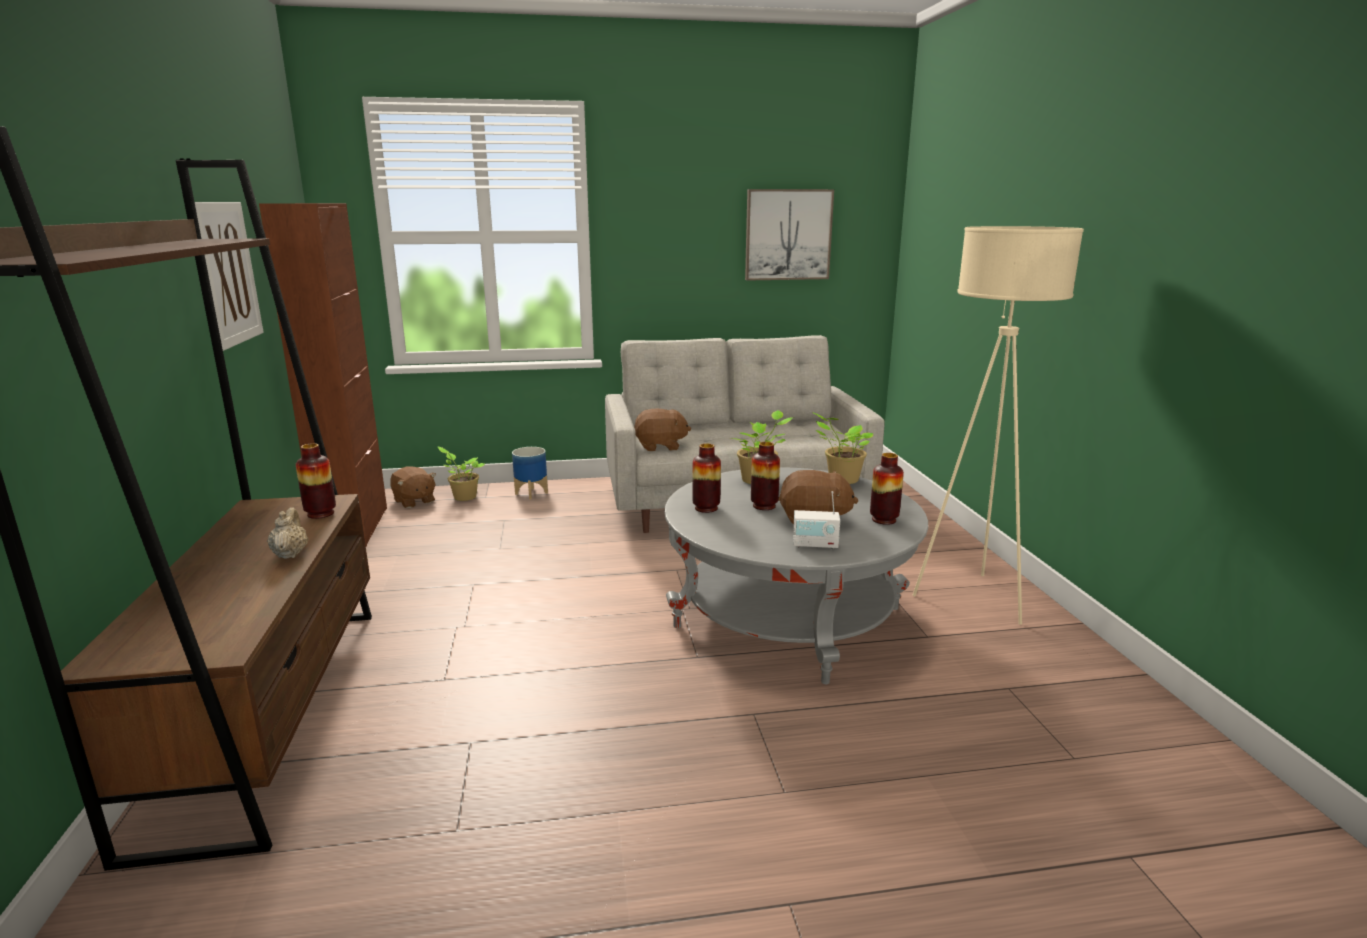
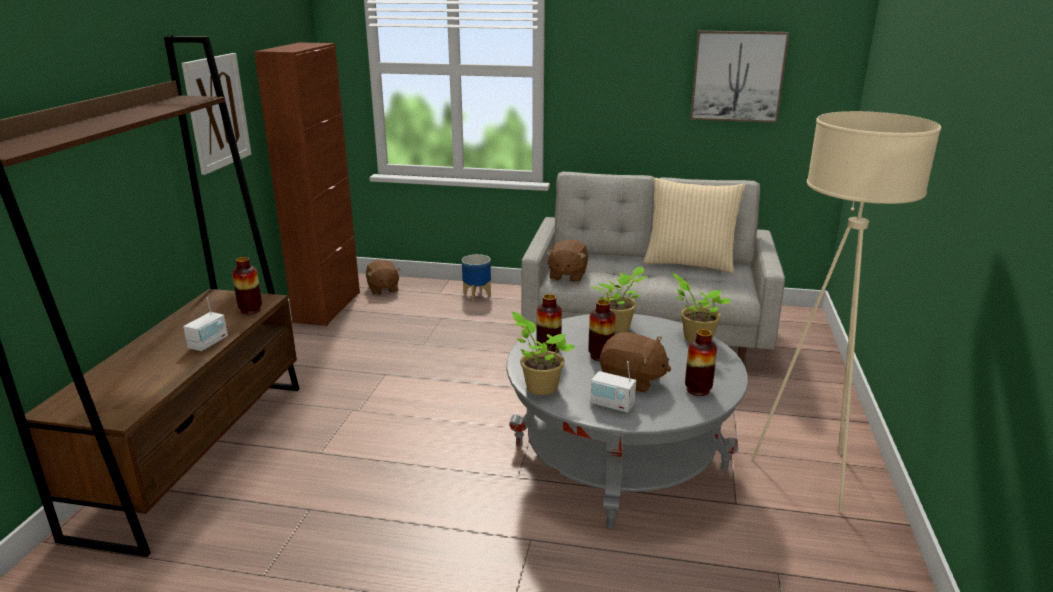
camera: 20 degrees right, 5 degrees up
beige teapot [267,507,309,559] -> radio [183,297,228,351]
potted plant [438,447,485,501] -> potted plant moved to [512,312,576,395]
brown plush toy [634,409,691,451] -> brown plush toy turned 90 degrees clockwise [546,239,588,283]
none -> beige pillow [643,178,745,274]

